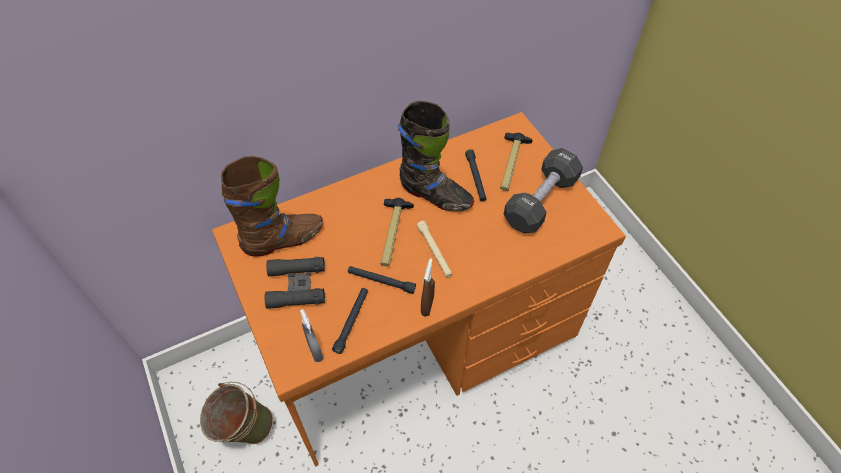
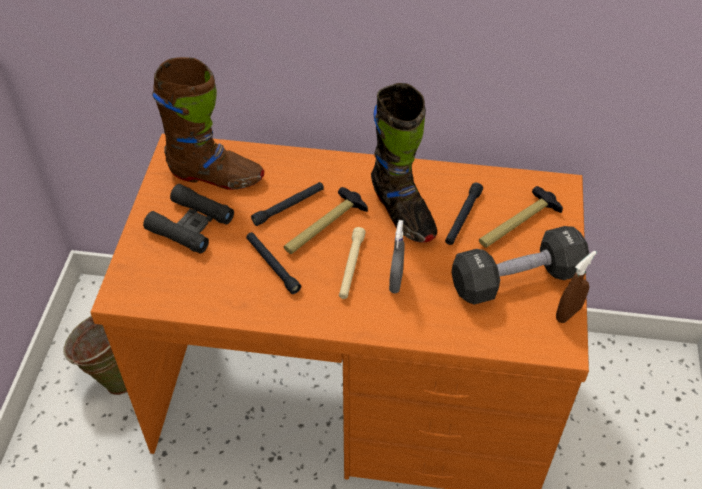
camera: 35 degrees right, 5 degrees down
grey spray bottle [300,309,323,362] -> grey spray bottle moved to [389,220,404,293]
black flashlight [332,288,368,354] -> black flashlight moved to [251,182,324,226]
brown spray bottle [421,258,435,317] -> brown spray bottle moved to [556,251,597,323]

